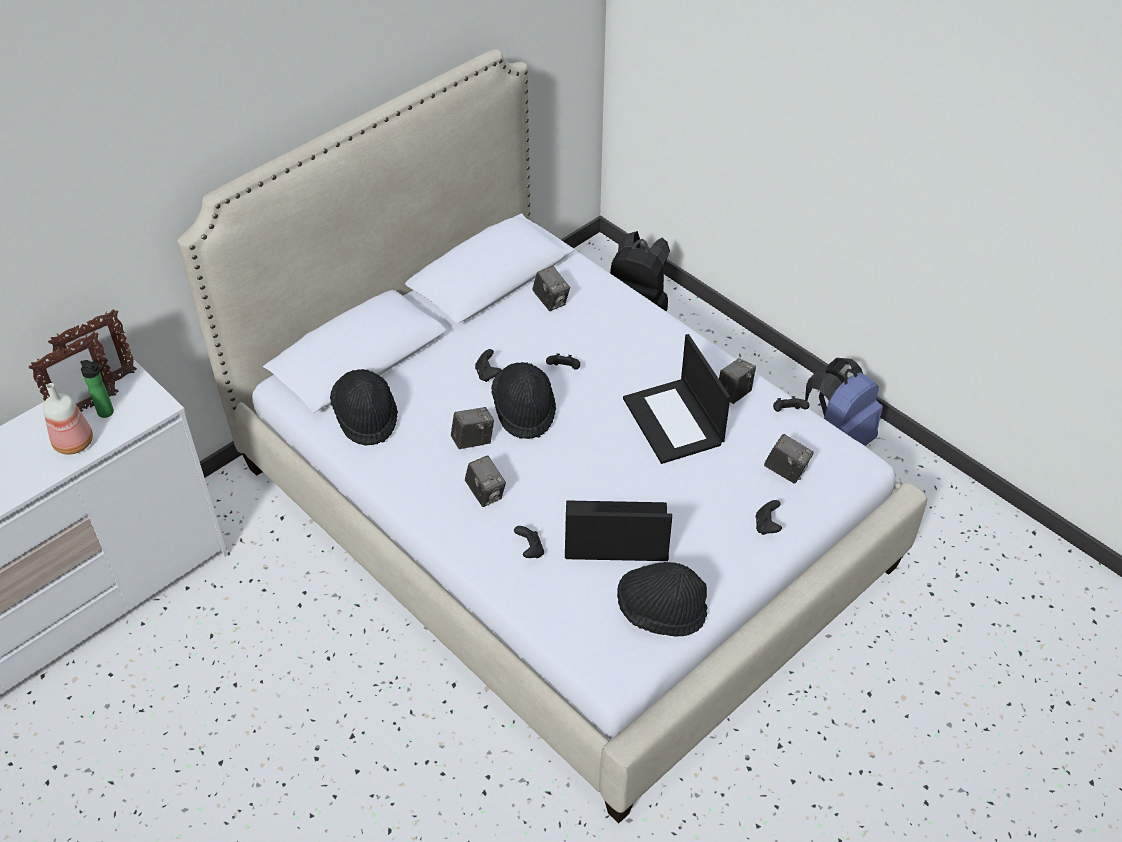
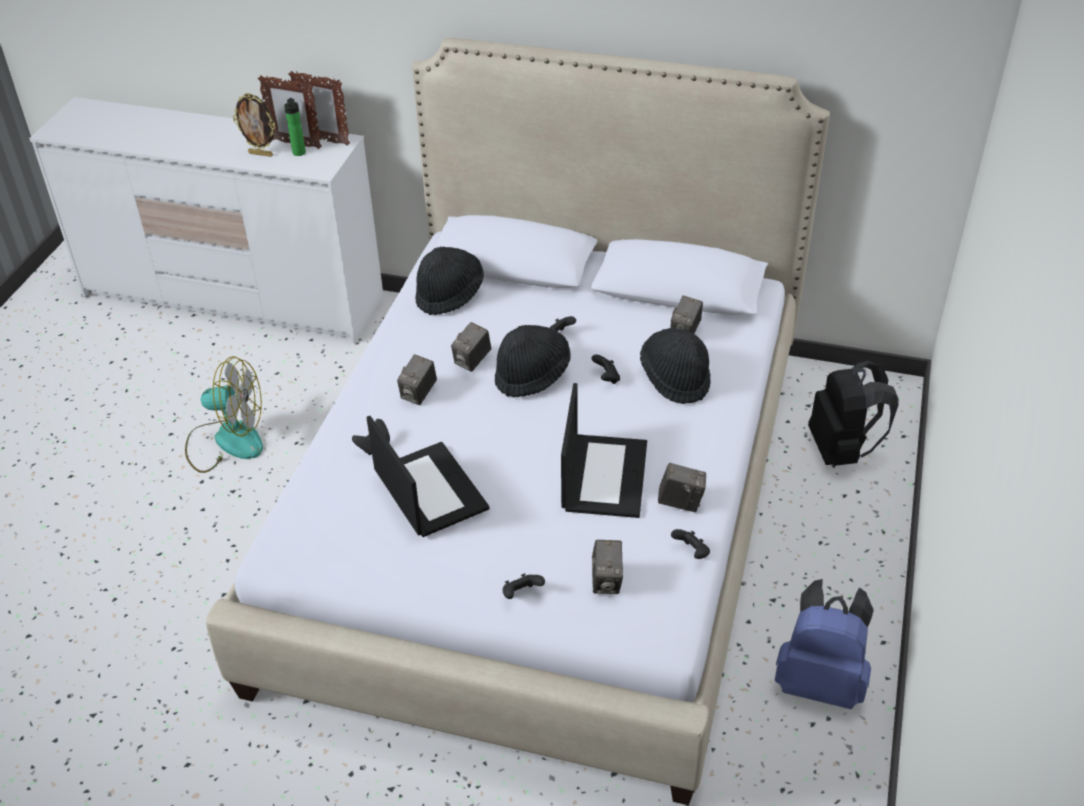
camera: 60 degrees right, 5 degrees down
bottle [43,383,93,454] -> picture frame [233,93,276,157]
camera [451,407,494,449] -> camera turned 90 degrees clockwise [451,322,491,372]
black hat [617,562,708,637] -> black hat moved to [640,328,710,404]
laptop [623,334,730,464] -> laptop turned 150 degrees clockwise [561,383,647,518]
none -> fan [185,356,263,473]

